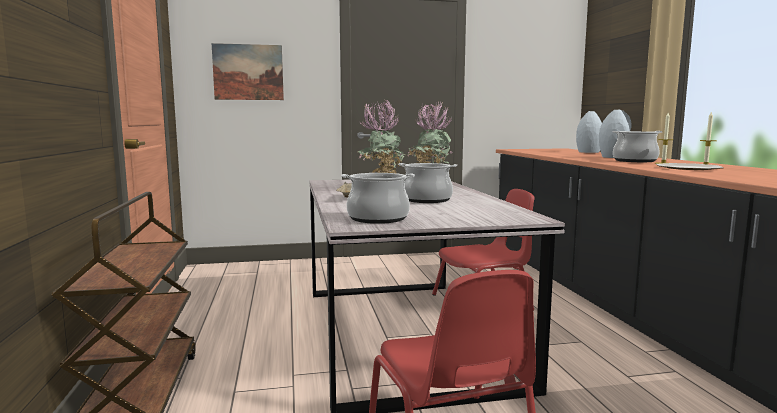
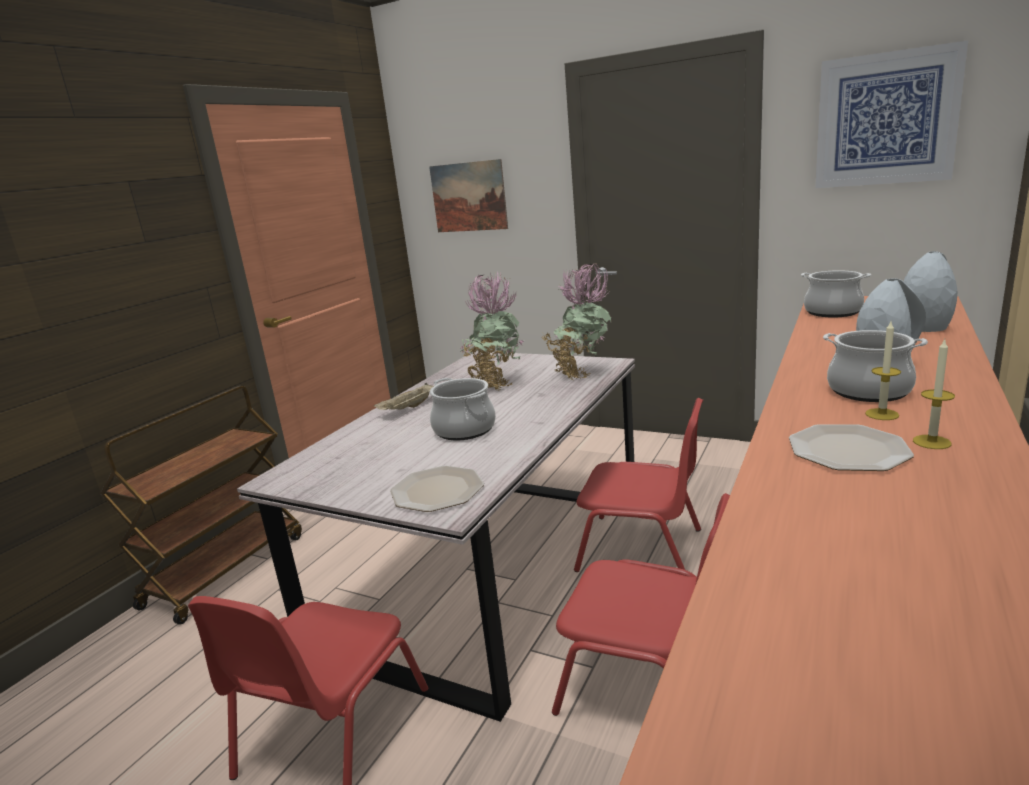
camera: 40 degrees right, 10 degrees up
cooking pot [341,173,415,224] -> cooking pot moved to [801,270,871,317]
none -> plate [390,466,484,512]
none -> red chair [552,493,730,716]
none -> picture [815,40,968,188]

